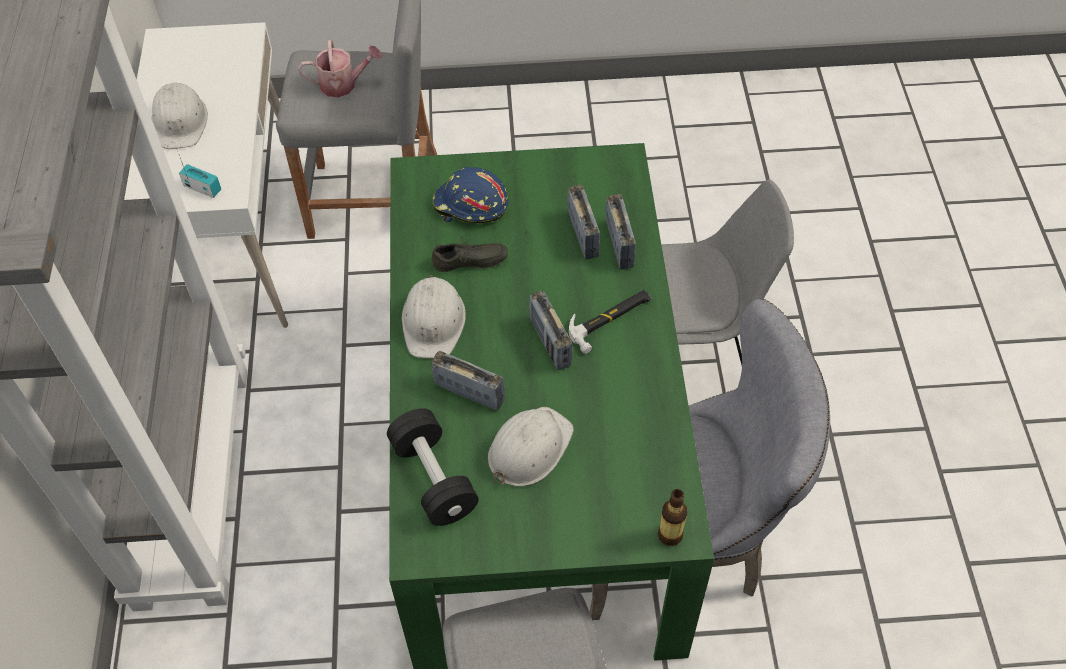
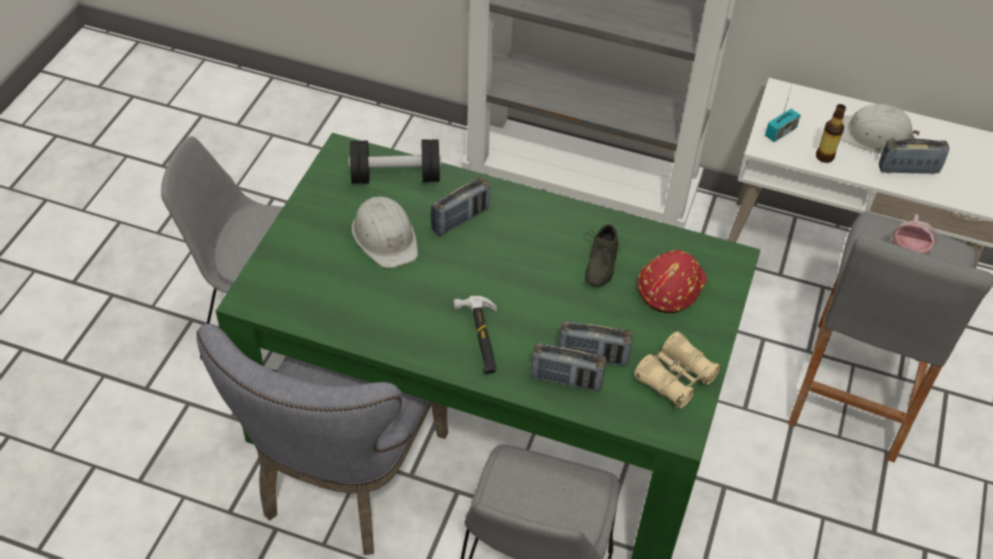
camera: 110 degrees right, 5 degrees down
white hard hat [402,275,466,358] -> none
blue hard hat [433,167,508,223] -> red hard hat [638,250,707,314]
radio [529,291,573,370] -> radio moved to [879,139,949,174]
bottle [658,489,687,546] -> bottle moved to [816,104,846,163]
none -> beige binoculars [634,331,721,409]

